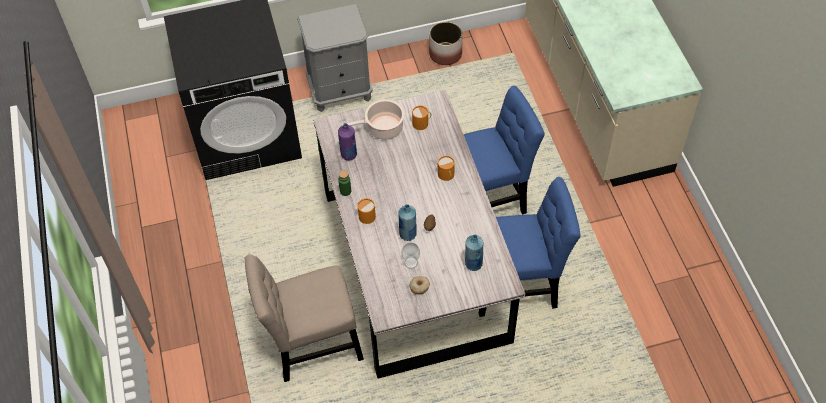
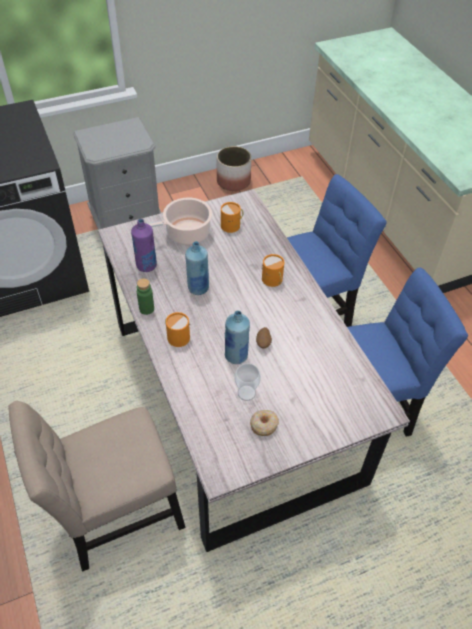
camera: 10 degrees left, 5 degrees down
blue bottle [465,234,483,271] -> blue bottle moved to [185,241,209,295]

